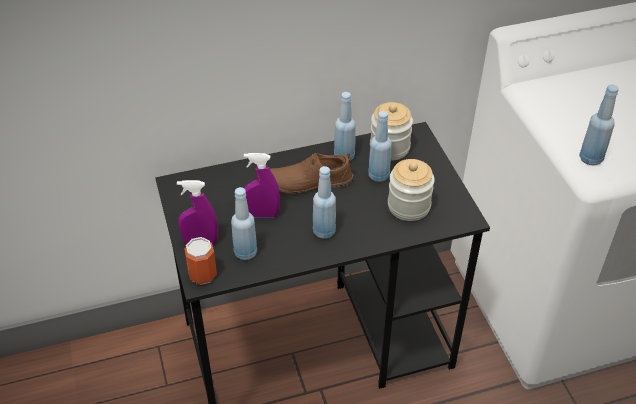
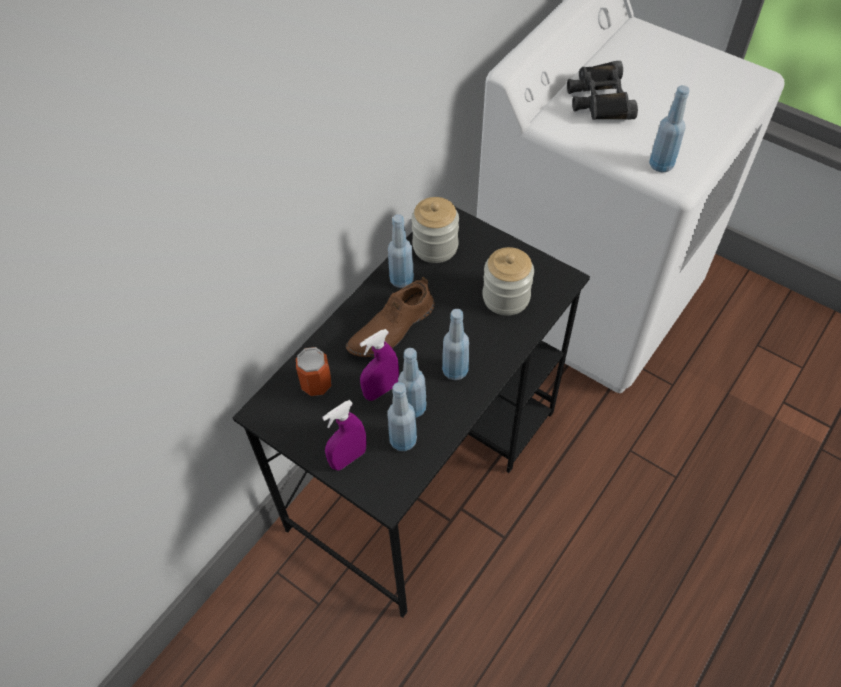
camera: 35 degrees left, 10 degrees up
can [184,237,217,285] -> can moved to [296,347,332,396]
blue bottle [368,111,392,182] -> blue bottle moved to [398,348,426,418]
none -> black binoculars [567,61,638,120]

